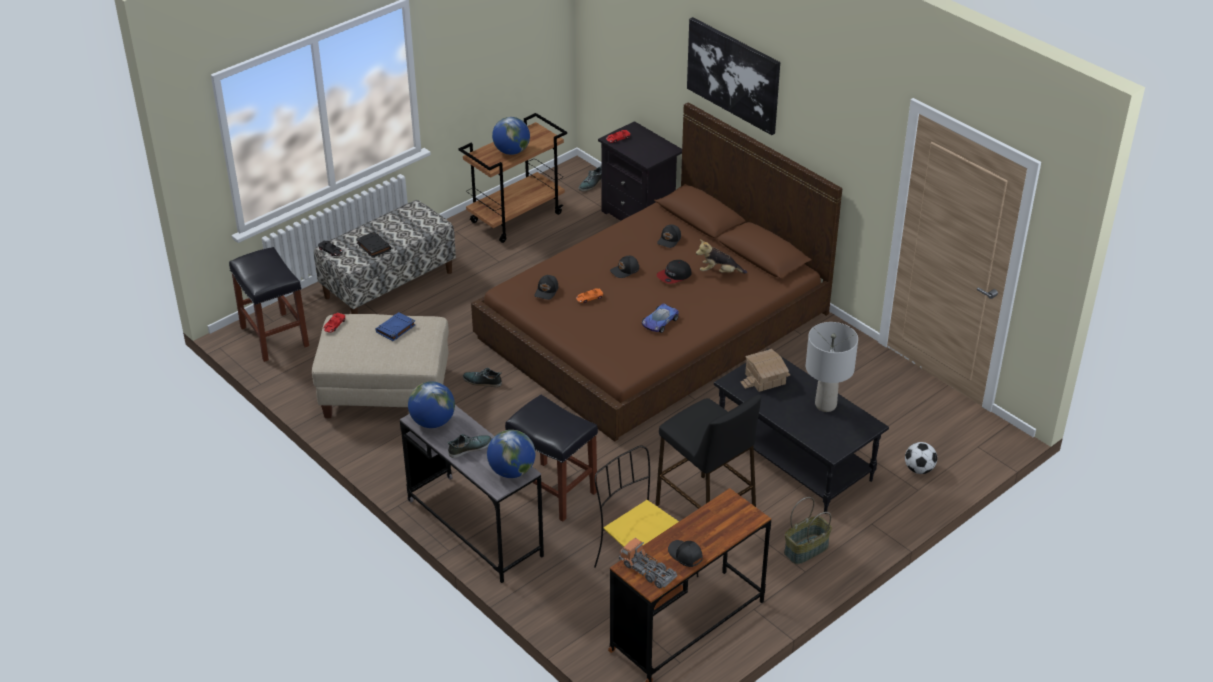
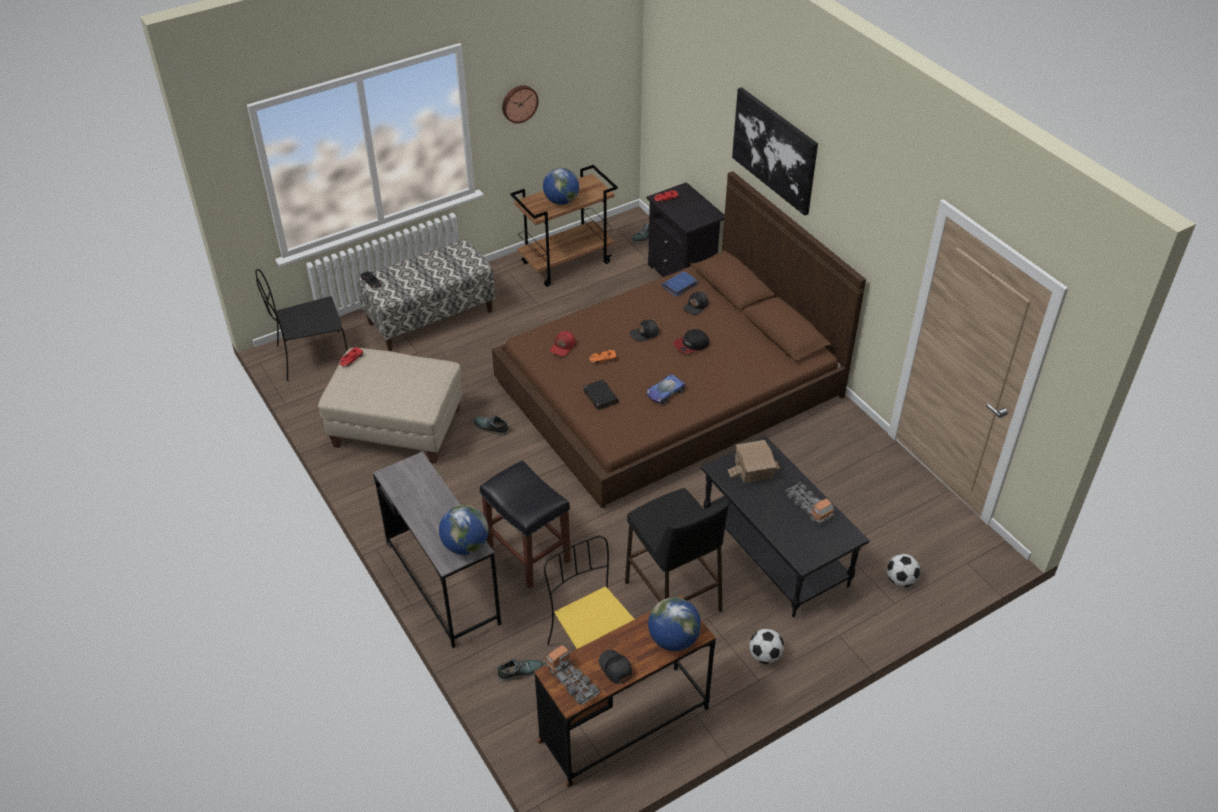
camera: 10 degrees right, 5 degrees up
black stool [229,247,309,362] -> black chair [256,269,348,381]
black book [356,232,391,258] -> black book moved to [583,379,618,410]
blue book [375,312,416,341] -> blue book moved to [662,271,698,297]
globe [408,381,455,428] -> globe moved to [648,597,701,651]
shoe [447,434,492,458] -> shoe moved to [497,658,544,682]
black cap [534,275,558,300] -> red cap [550,331,575,356]
plush toy [696,239,747,273] -> none
basket [784,497,832,564] -> football [749,629,784,664]
grey table lamp [806,322,858,412] -> toy truck [786,482,834,524]
none -> wall clock [502,85,539,123]

